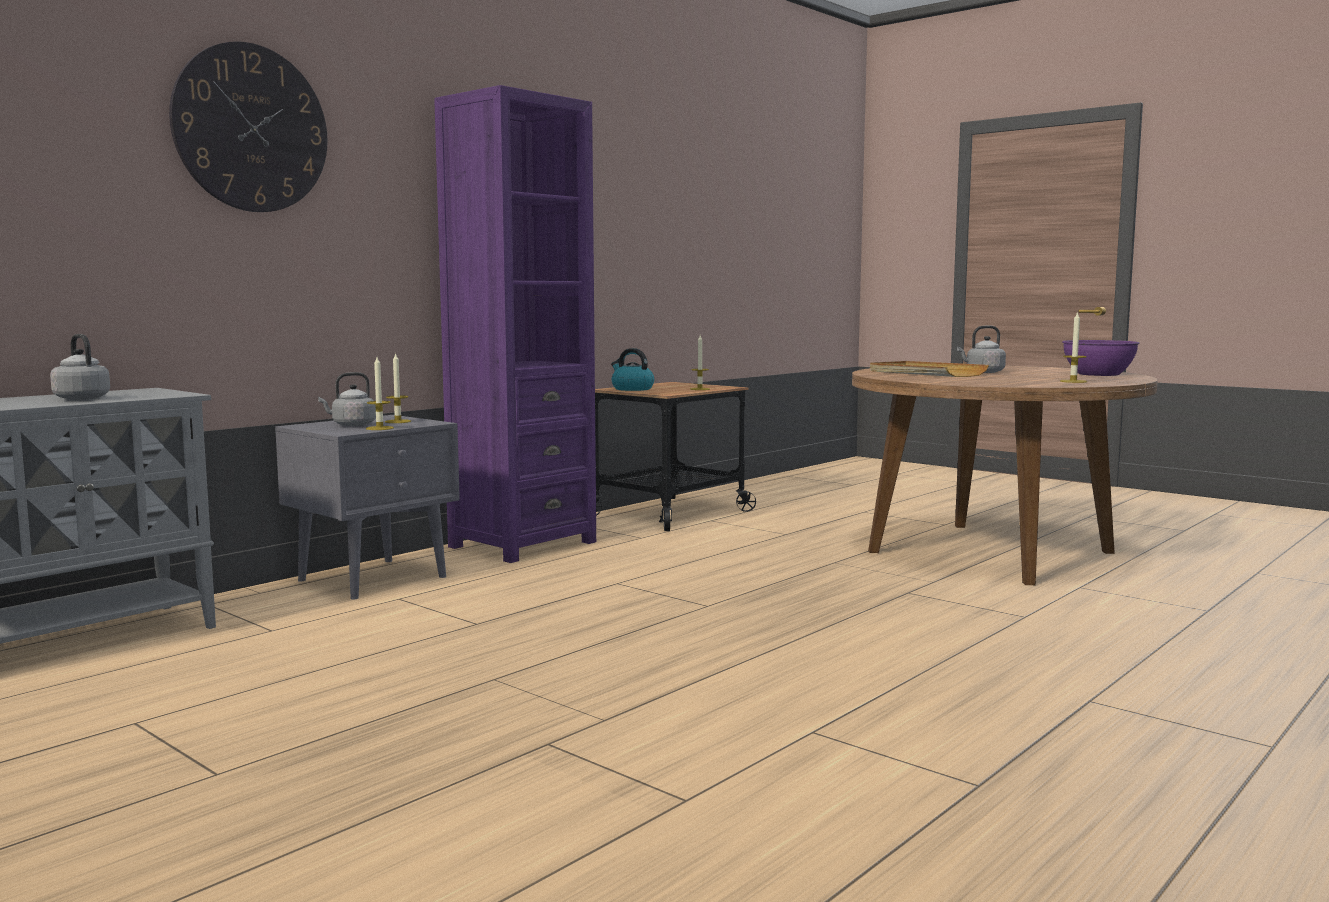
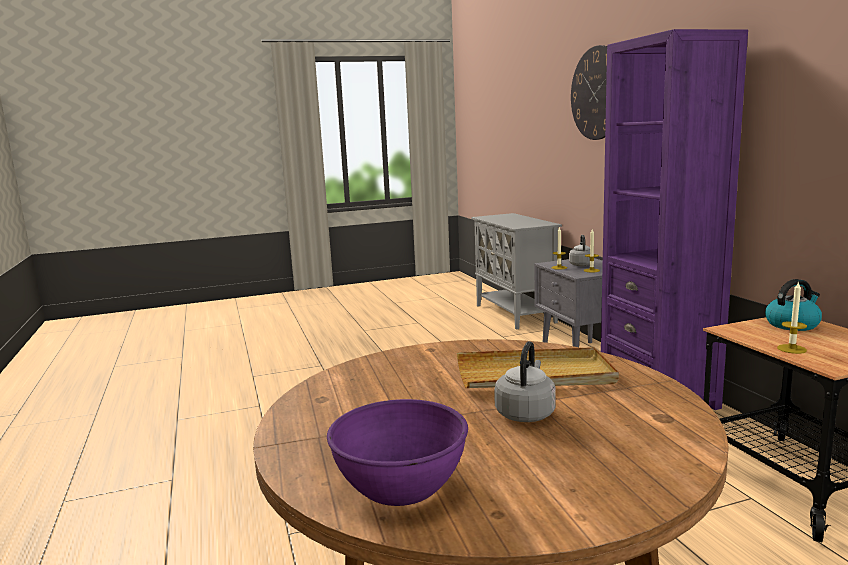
camera: 120 degrees right, 5 degrees up
grey kettle [50,334,110,400] -> none
candle [1060,311,1087,383] -> none

